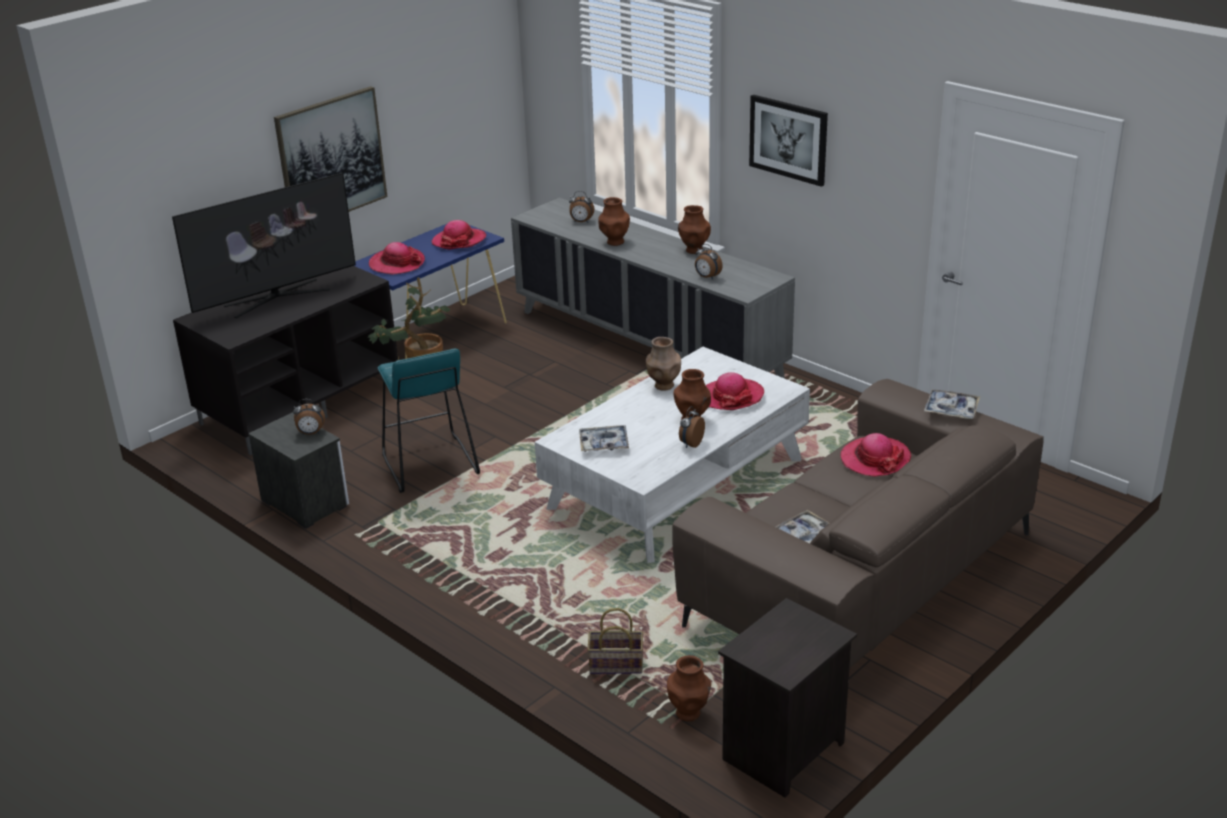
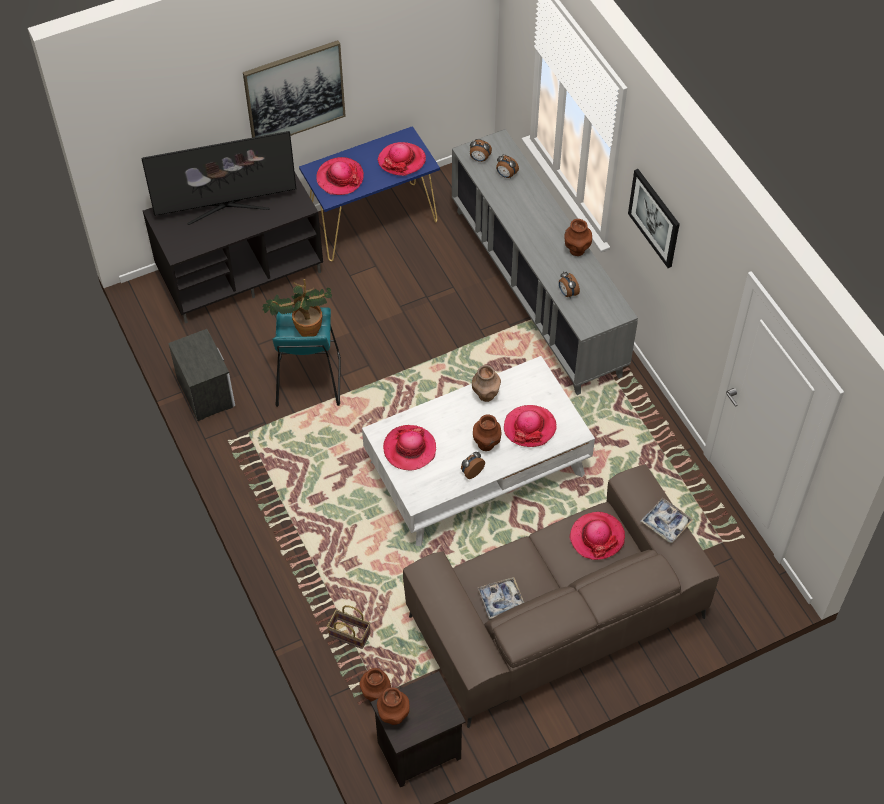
camera: 20 degrees right, 25 degrees up
alarm clock [293,399,325,435] -> alarm clock moved to [470,139,492,162]
tray [579,425,629,452] -> hat [383,425,436,470]
brown vase [598,197,630,246] -> brown vase moved to [377,687,410,725]

